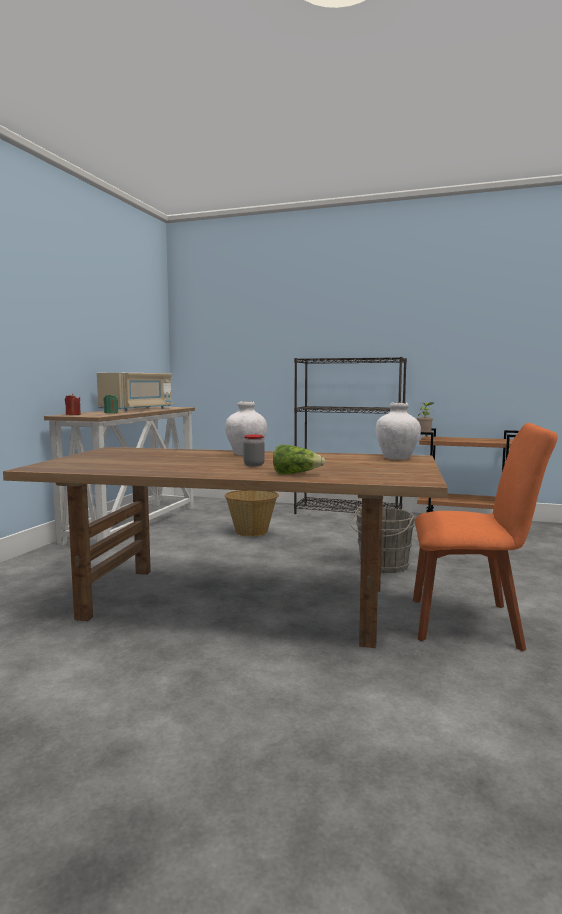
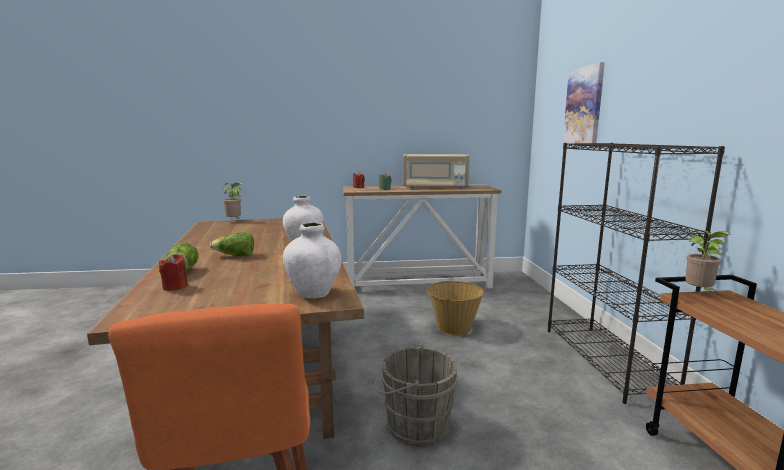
camera: 65 degrees right, 5 degrees up
jar [243,435,264,466] -> lettuce [210,232,254,256]
none -> red candle [159,254,188,291]
none -> potted plant [222,182,243,219]
none -> picture [563,62,605,143]

